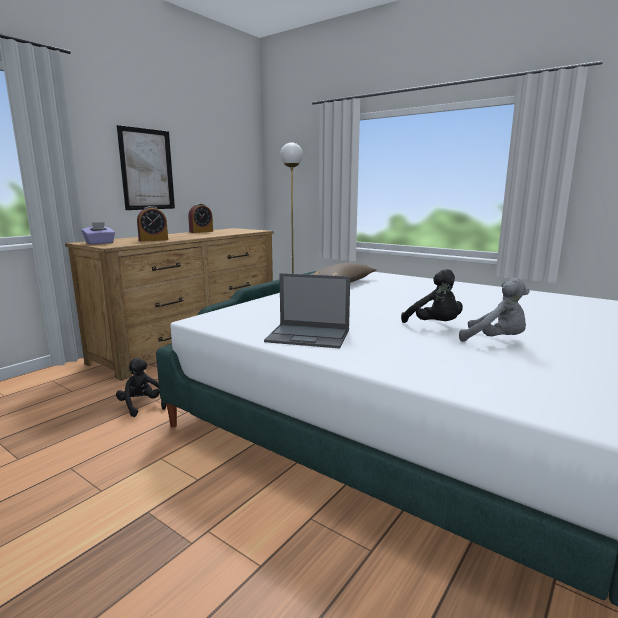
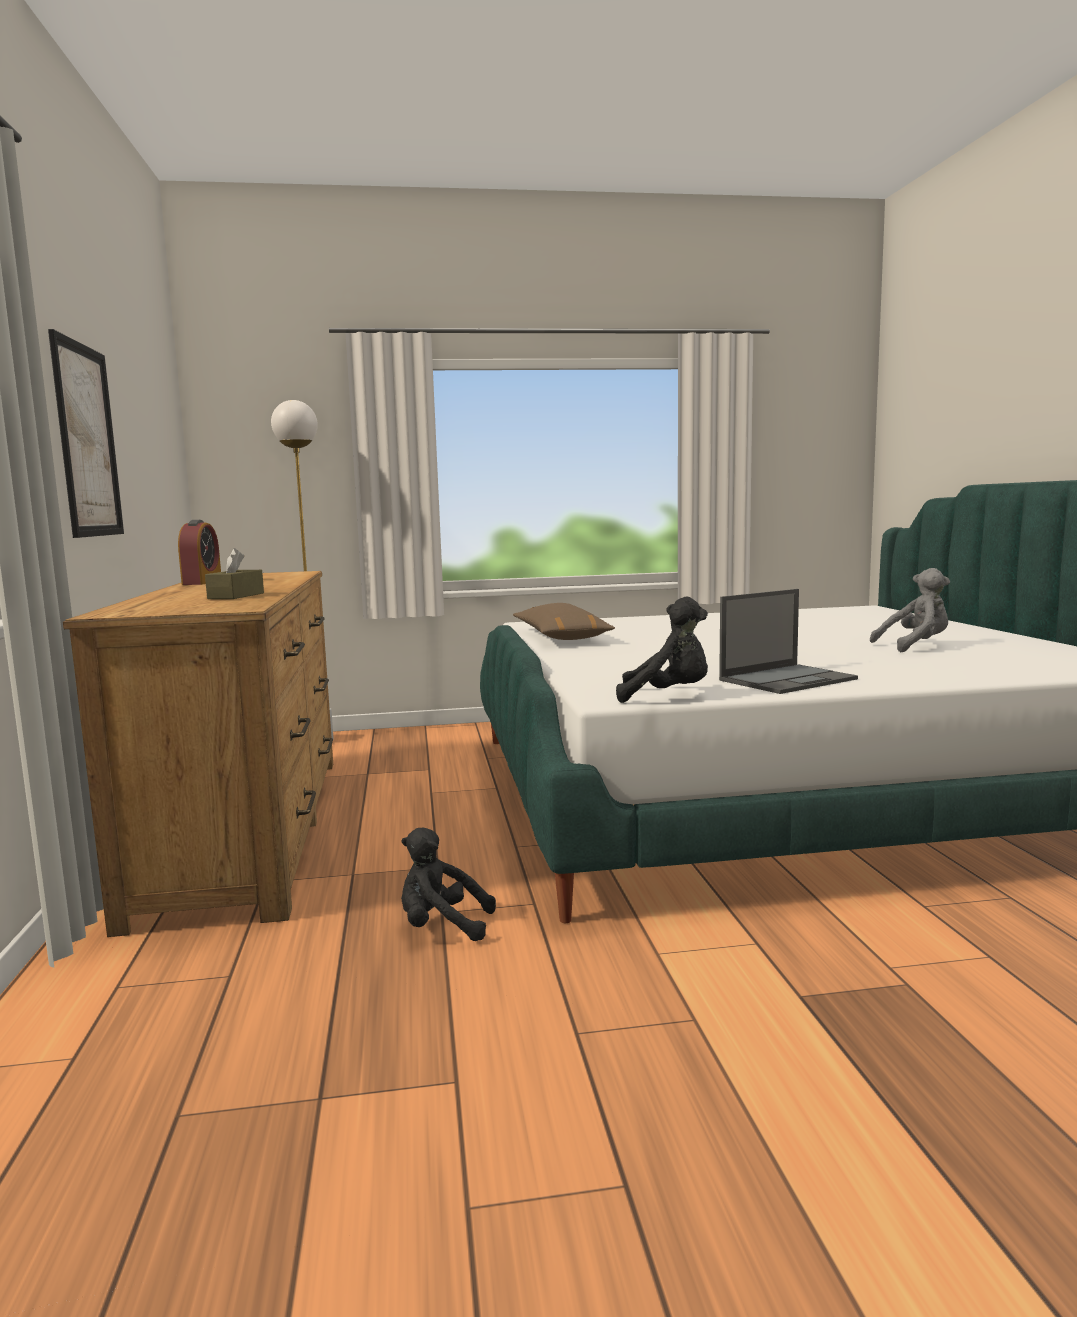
camera: 45 degrees left, 5 degrees down
purple tissue box [82,222,115,245] -> none
alarm clock [137,206,168,242] -> brown tissue box [205,548,264,599]
black plush toy [401,269,463,323] -> black plush toy moved to [616,597,708,703]

